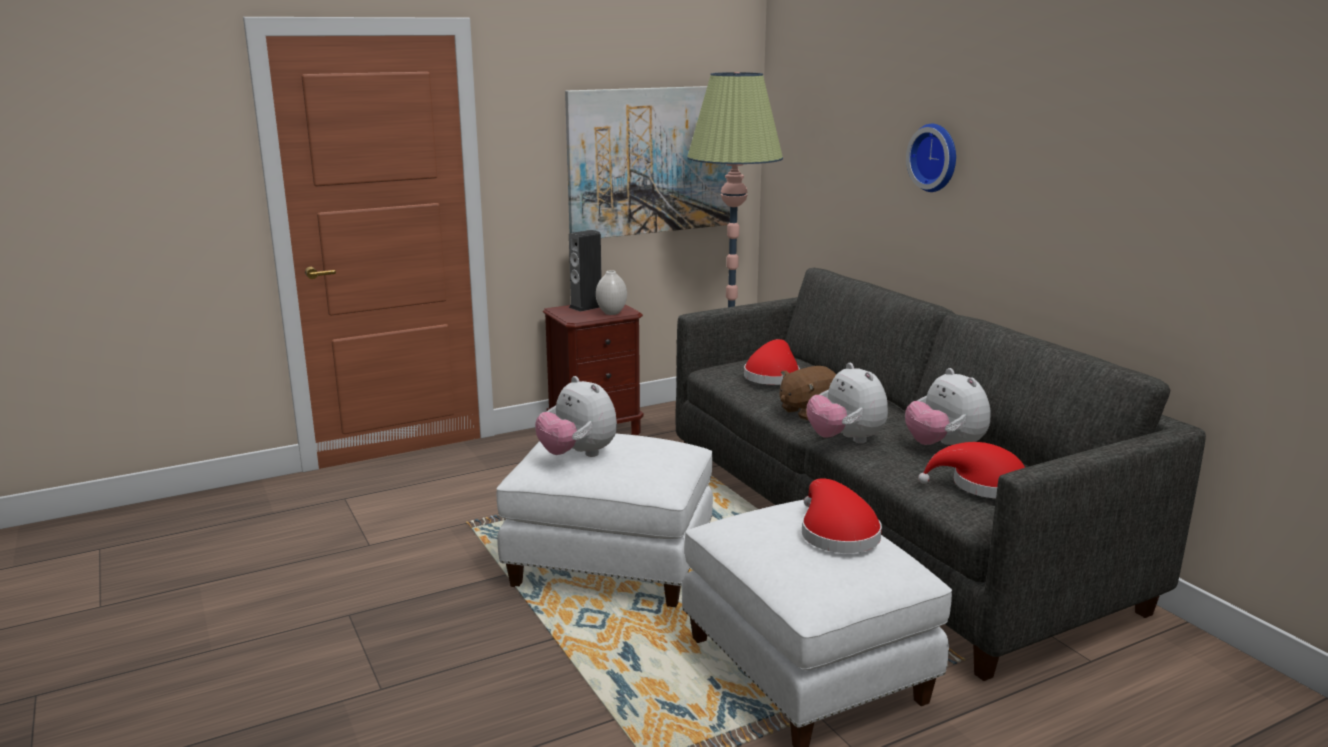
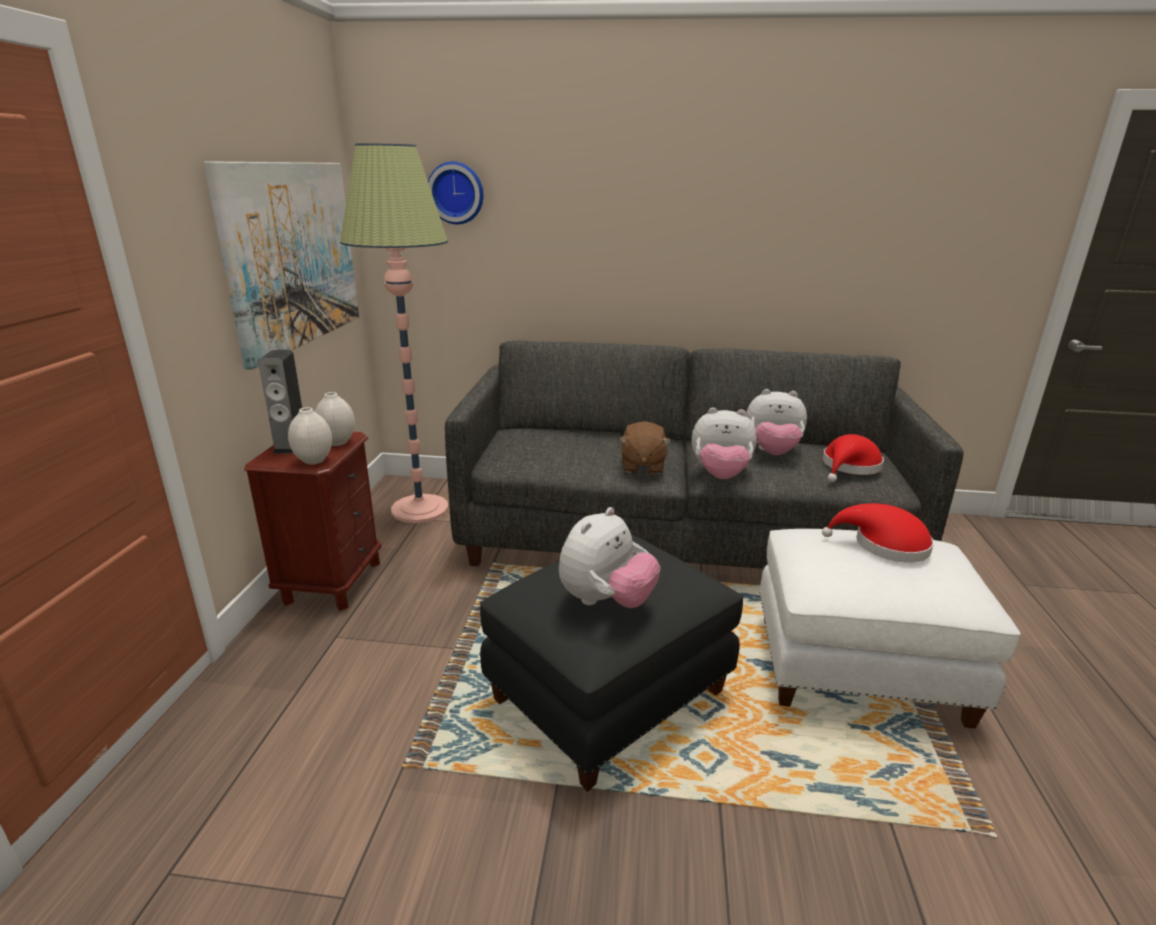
camera: 55 degrees left, 5 degrees up
white ottoman [496,434,713,607] -> black ottoman [480,535,744,792]
plush toy [535,376,617,457] -> plush toy turned 45 degrees counterclockwise [559,507,660,608]
red hat [744,339,800,385] -> none
wall clock [906,124,956,192] -> wall clock moved to [428,161,484,224]
none -> white vase [288,407,332,465]

